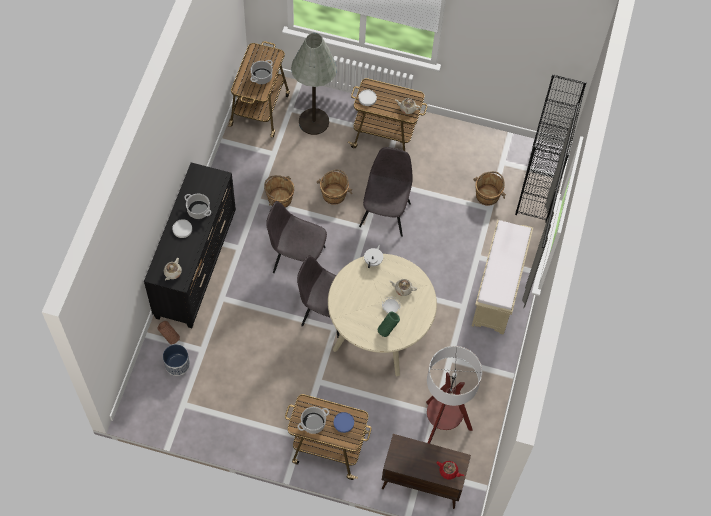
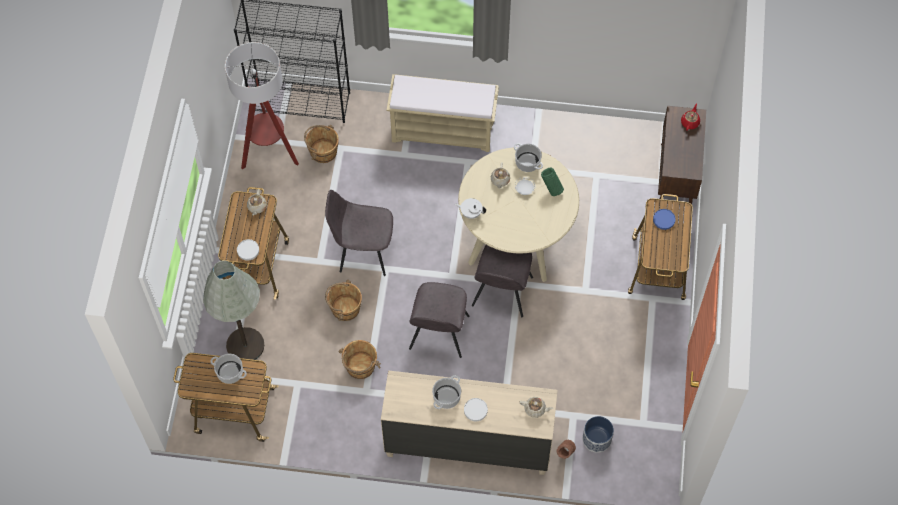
camera: 95 degrees left, 0 degrees up
black dresser [144,162,236,328] -> beige dresser [381,370,558,475]
cooking pot [298,407,329,434] -> cooking pot moved to [514,143,543,172]
floor lamp [426,346,482,444] -> floor lamp moved to [225,42,299,169]

